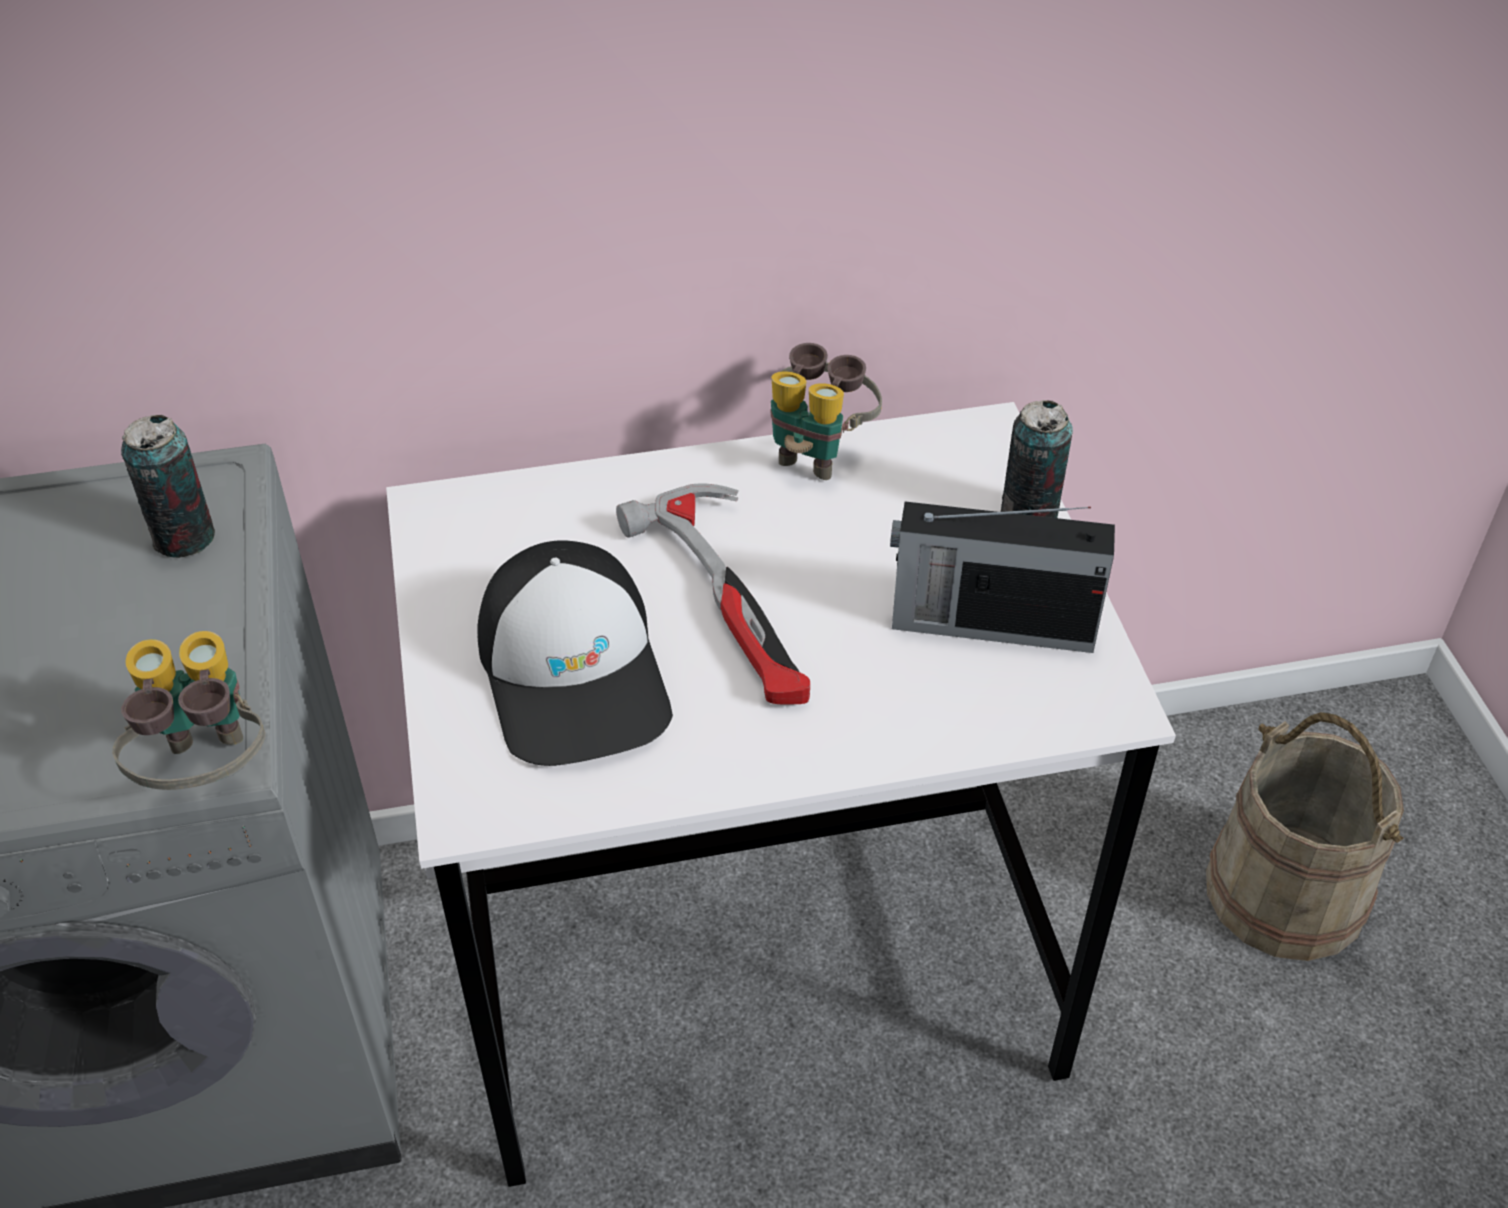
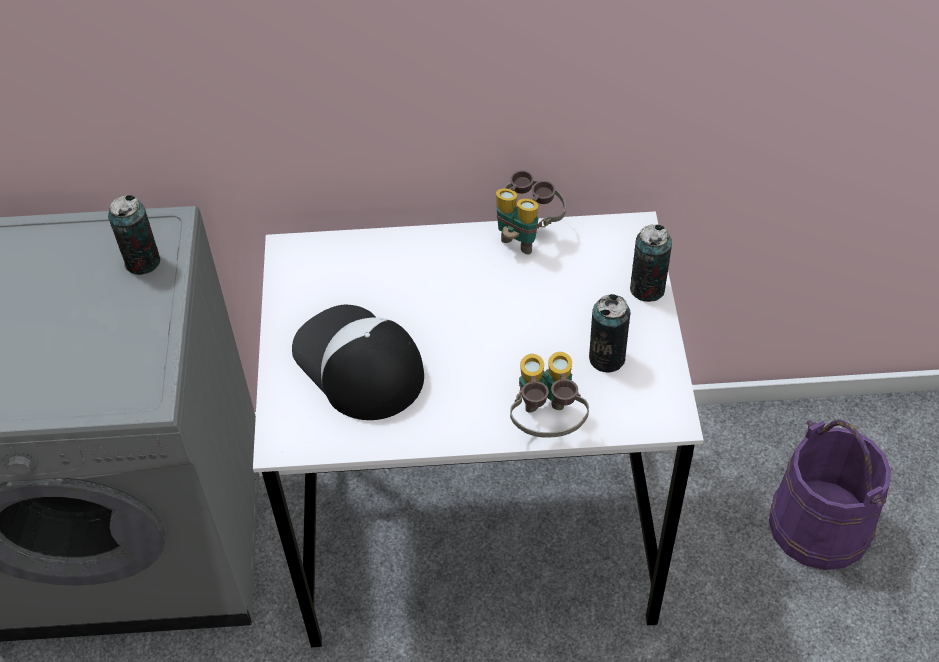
camera: 10 degrees right, 5 degrees up
binoculars [112,631,265,790] -> binoculars moved to [510,352,589,438]
cap [477,540,673,766] -> cap turned 150 degrees clockwise [292,305,424,420]
hammer [616,484,810,705] -> none
radio [890,502,1115,653] -> can [589,294,631,373]
beige bucket [1206,712,1404,961] -> purple bucket [769,420,891,570]

